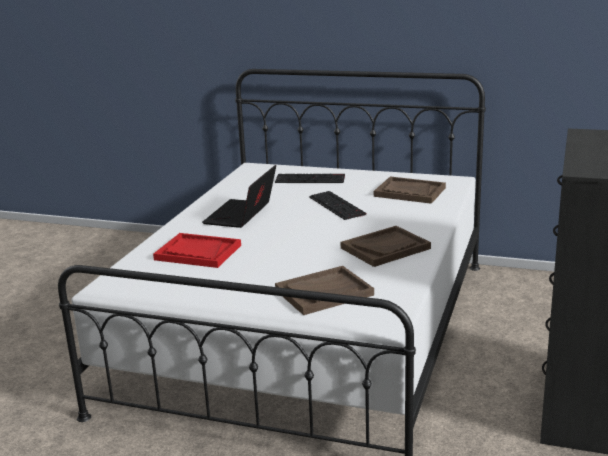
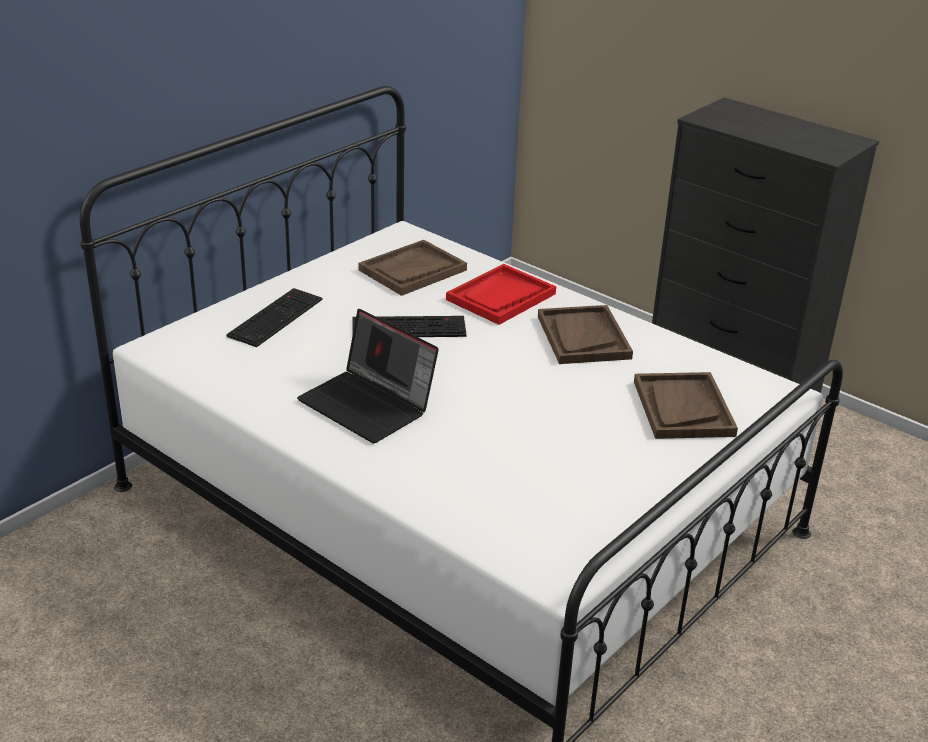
camera: 70 degrees left, 10 degrees up
red tray [153,233,241,268] -> red tray moved to [446,264,556,325]

